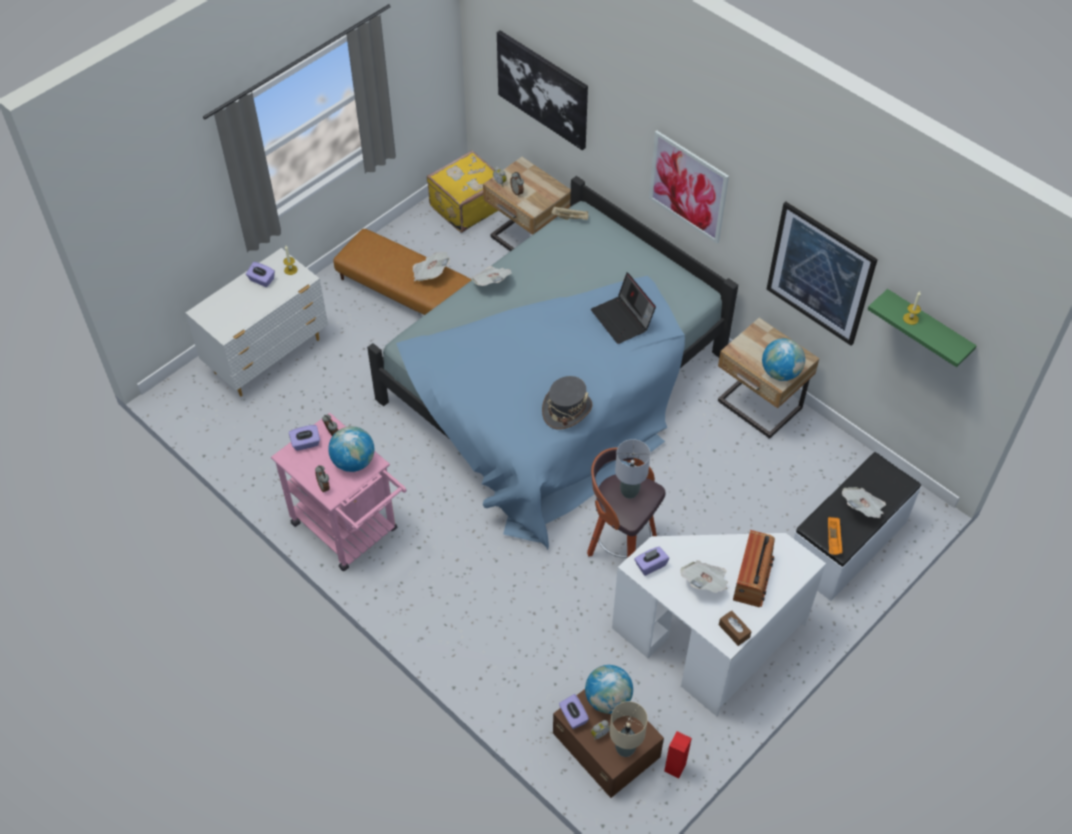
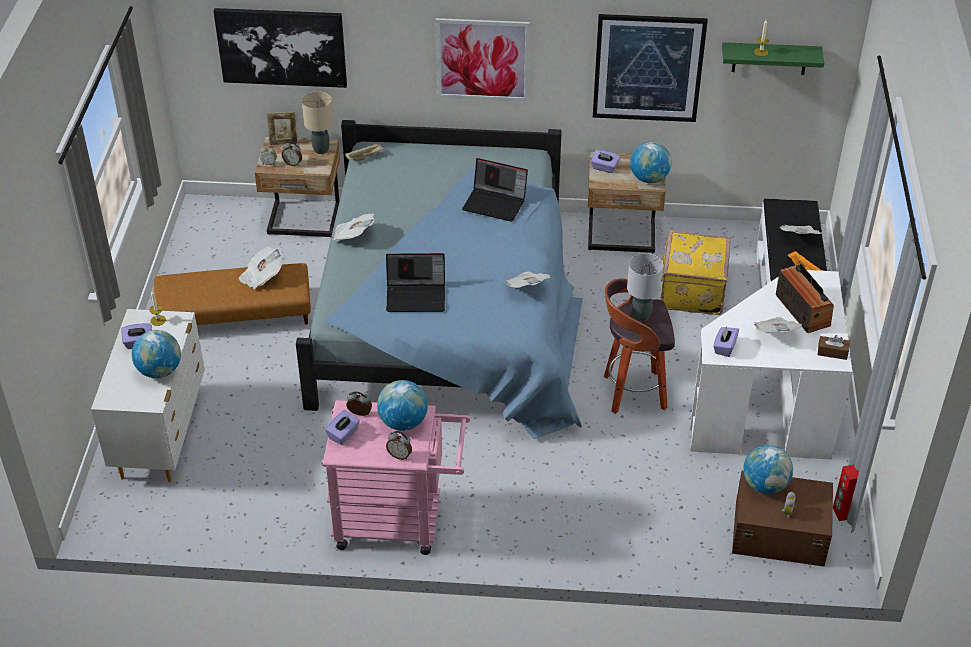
camera: 40 degrees left, 10 degrees down
yellow suitcase [427,150,498,233] -> yellow suitcase moved to [660,230,731,315]
grey hat [542,376,592,430] -> newspaper [505,271,550,288]
purple tissue box [559,694,589,729] -> purple tissue box moved to [591,150,620,173]
beige table lamp [610,701,648,757] -> beige table lamp moved to [302,91,333,154]
none -> globe [132,330,181,378]
none -> picture frame [266,112,299,147]
none -> laptop [386,253,445,312]

